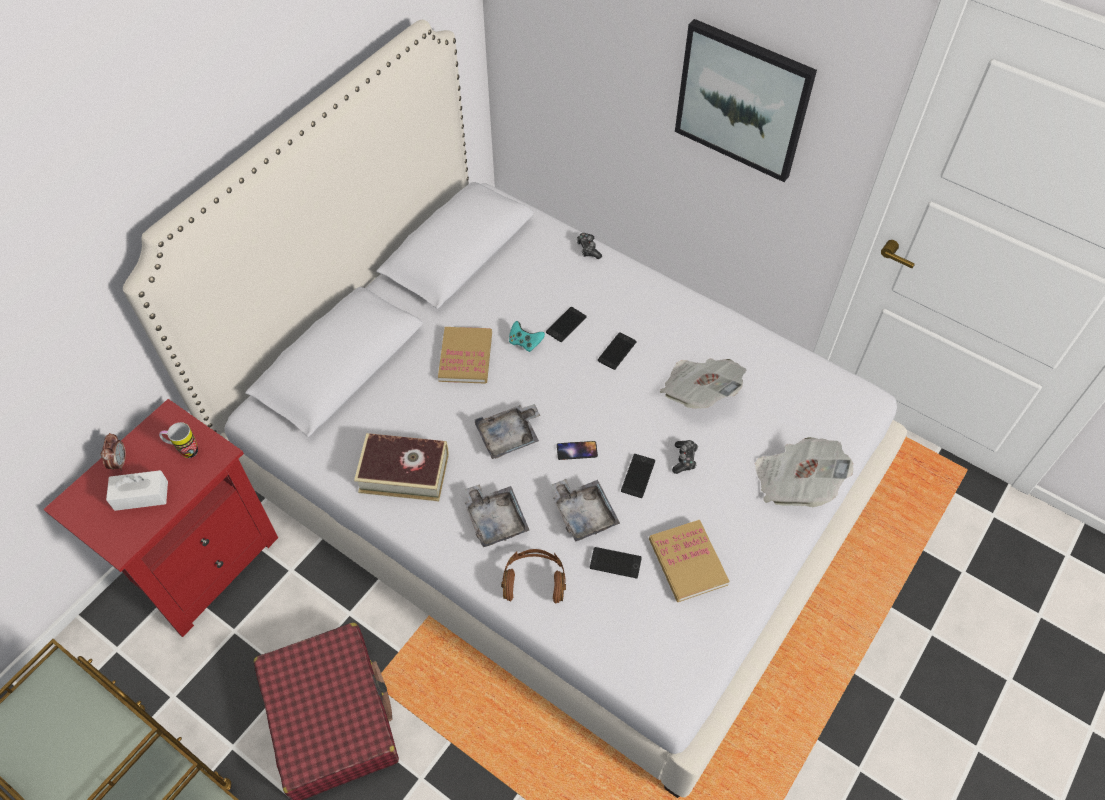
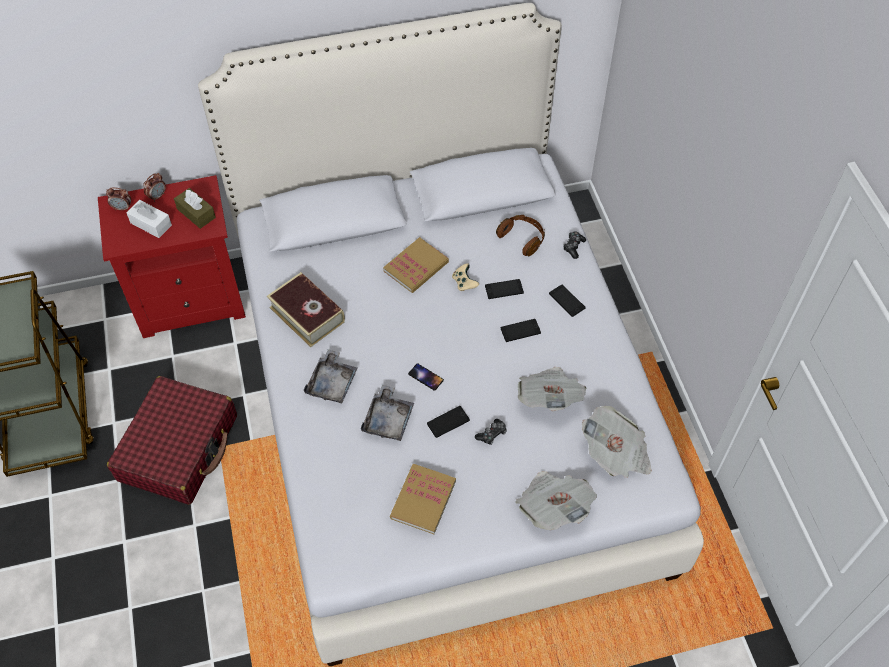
camera: 40 degrees right, 0 degrees up
mug [159,422,198,458] -> brown tissue box [174,188,216,229]
grey tray [475,404,541,459] -> none
brown headphones [501,549,566,603] -> brown headphones moved to [496,215,545,256]
turquoise game controller [509,321,545,352] -> beige game controller [452,263,479,292]
phone [590,547,642,579] -> phone moved to [549,285,586,317]
picture [675,19,817,182] -> none
none -> alarm clock [106,188,131,210]
none -> newspaper [582,406,652,478]

